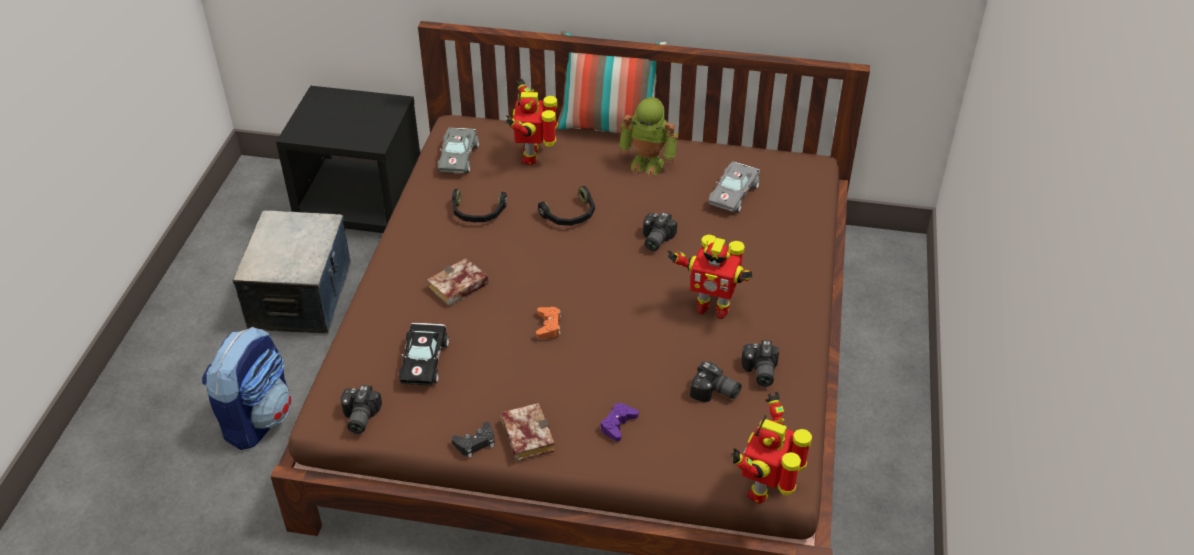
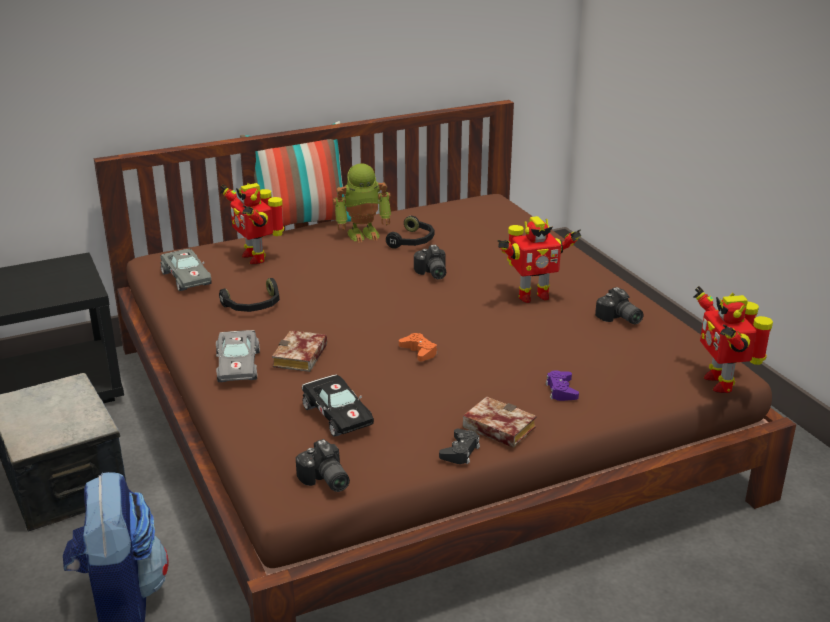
camera: 35 degrees left, 15 degrees down
black headphones [538,186,595,226] -> black headphones moved to [386,216,434,249]
camera [690,362,742,402] -> none
grey toy car [709,161,760,213] -> grey toy car moved to [216,330,260,382]

